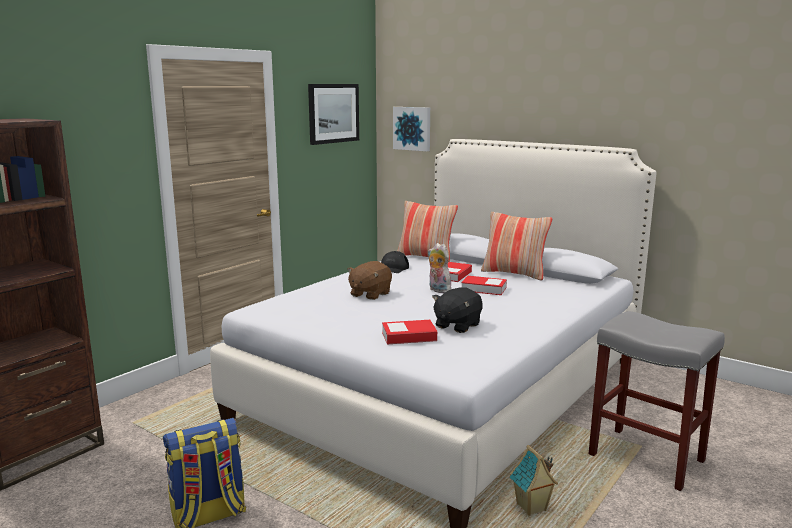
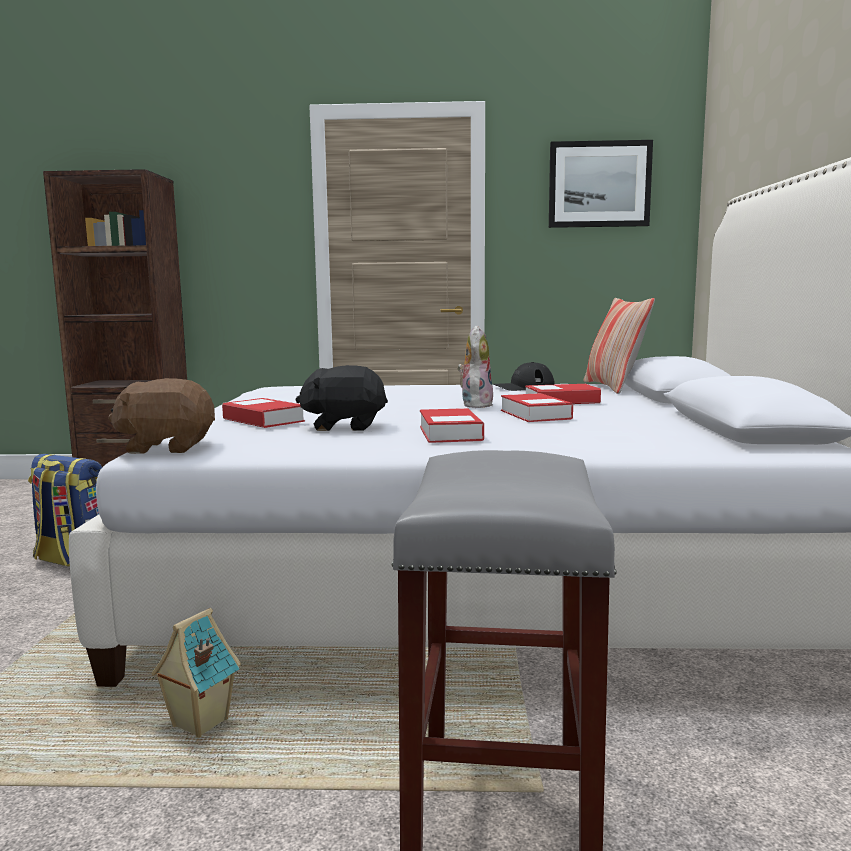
camera: 55 degrees right, 5 degrees down
brown plush toy [347,261,392,300] -> brown plush toy moved to [108,378,215,454]
picture [393,107,430,151] -> none
pillow [481,212,552,280] -> none
none -> book [420,408,484,443]

